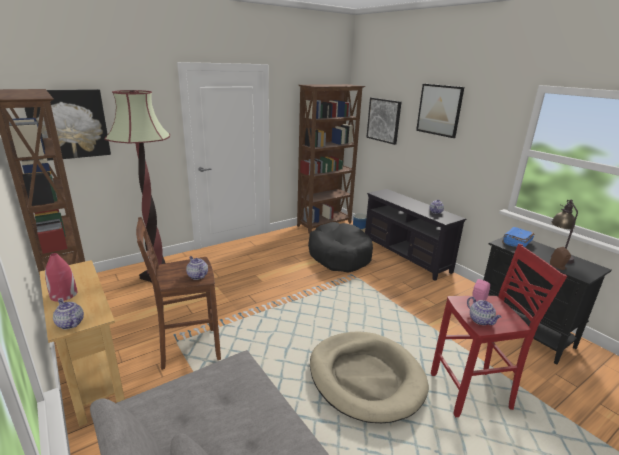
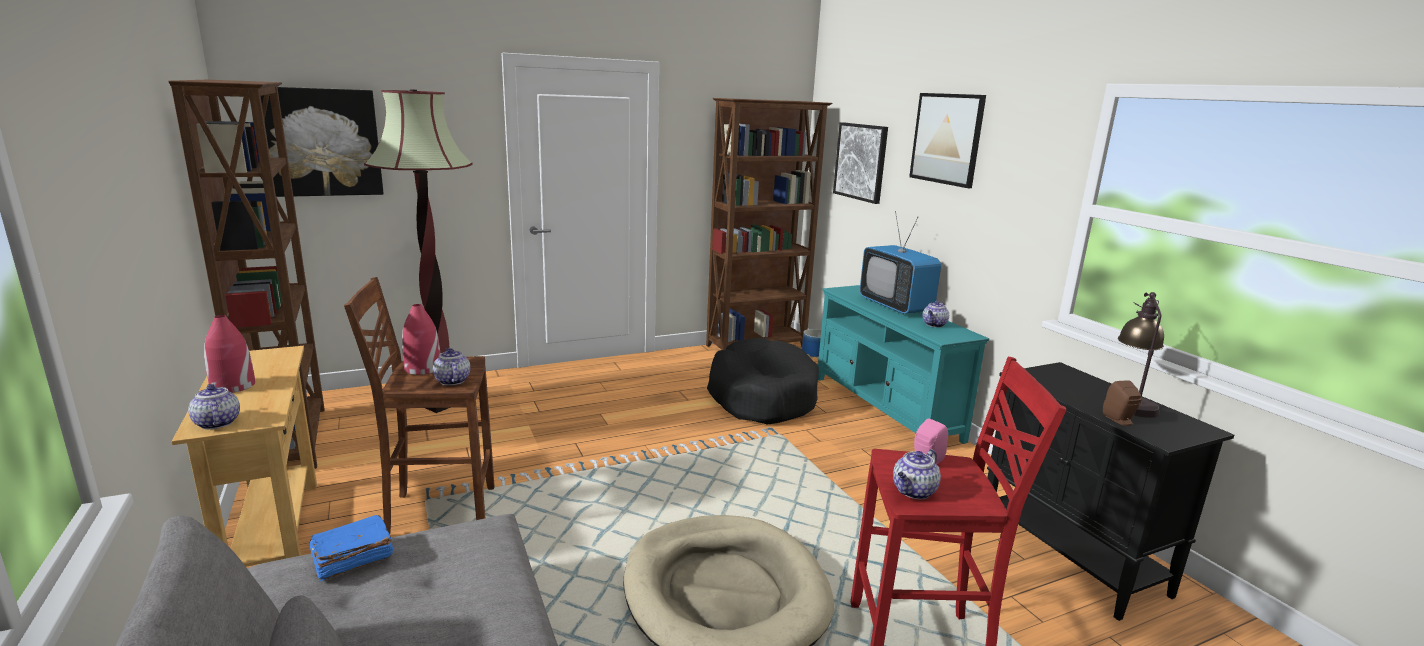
camera: 10 degrees right, 5 degrees down
black tv stand [365,189,467,281] -> turquoise tv stand [818,285,989,444]
teapot [467,297,502,325] -> teapot turned 60 degrees clockwise [893,449,941,499]
blue book [502,227,534,247] -> blue book moved to [309,515,393,581]
none -> red vase [402,304,440,375]
none -> television [860,211,941,314]

